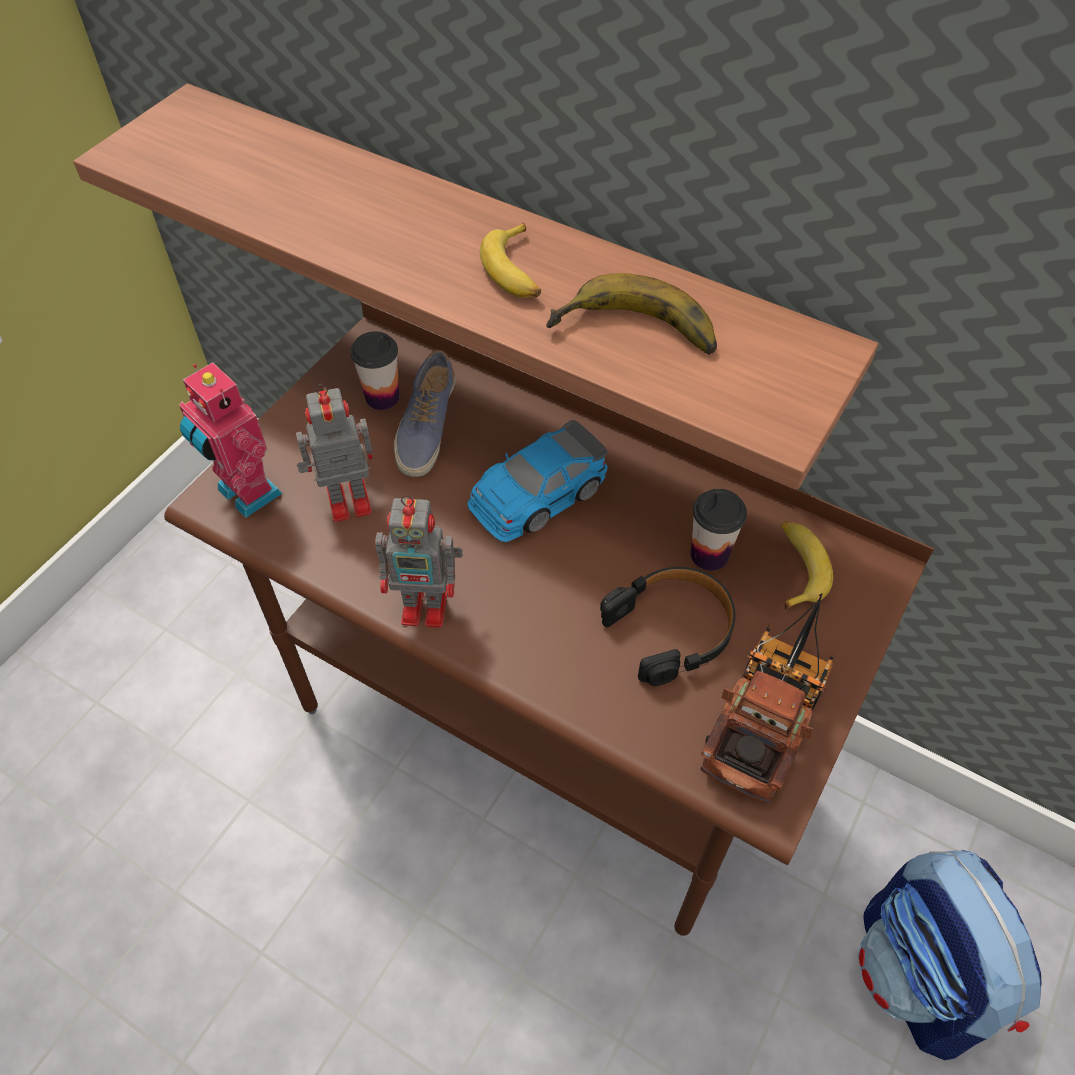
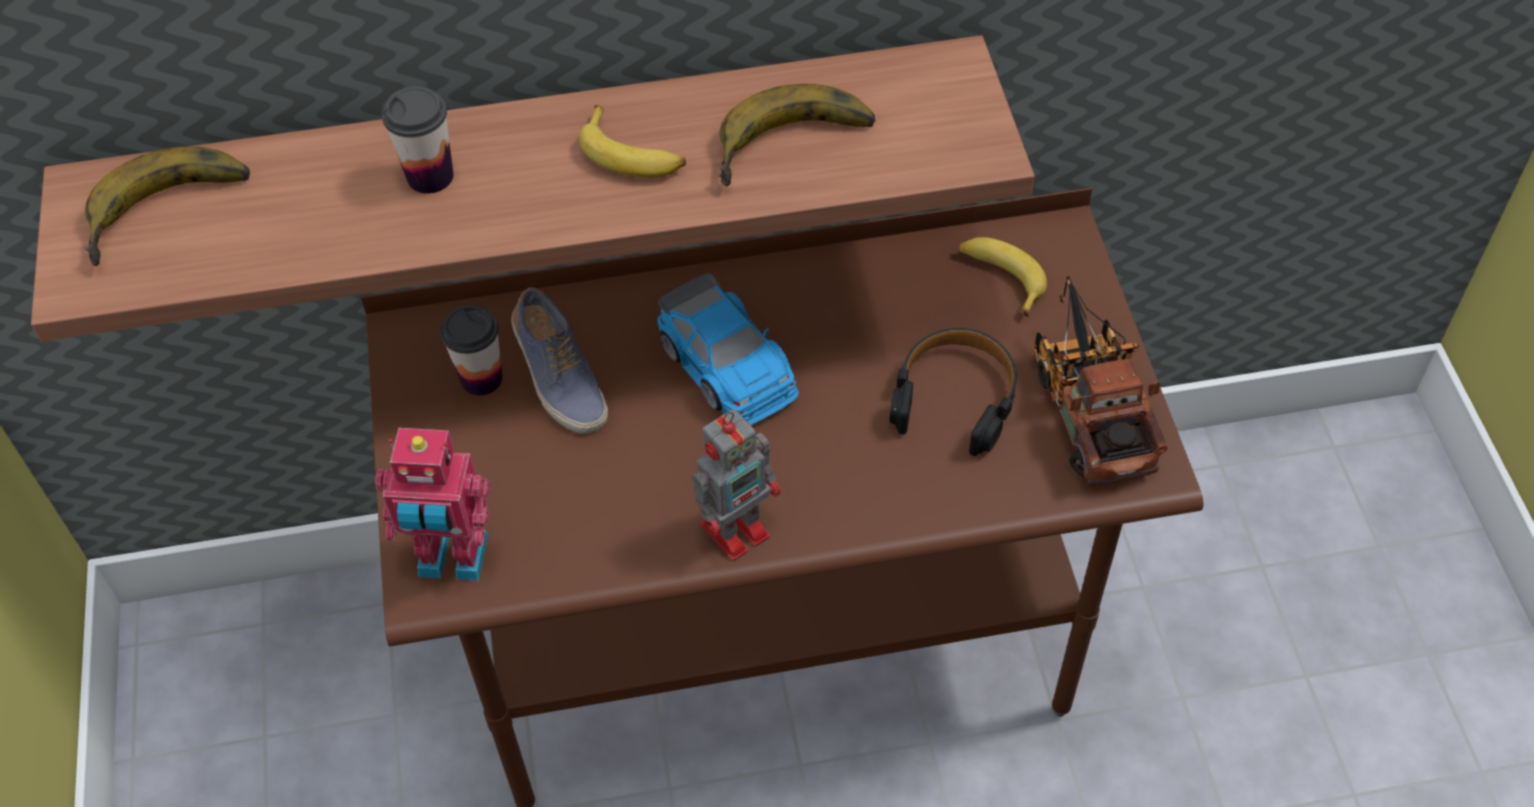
camera: 40 degrees left, 0 degrees up
toy robot [296,384,373,522] -> none
toy car [467,420,608,542] -> toy car turned 45 degrees counterclockwise [657,273,799,426]
cup [691,489,747,571] -> cup moved to [382,86,454,194]
backpack [858,850,1041,1060] -> none
none -> banana [85,146,250,266]

